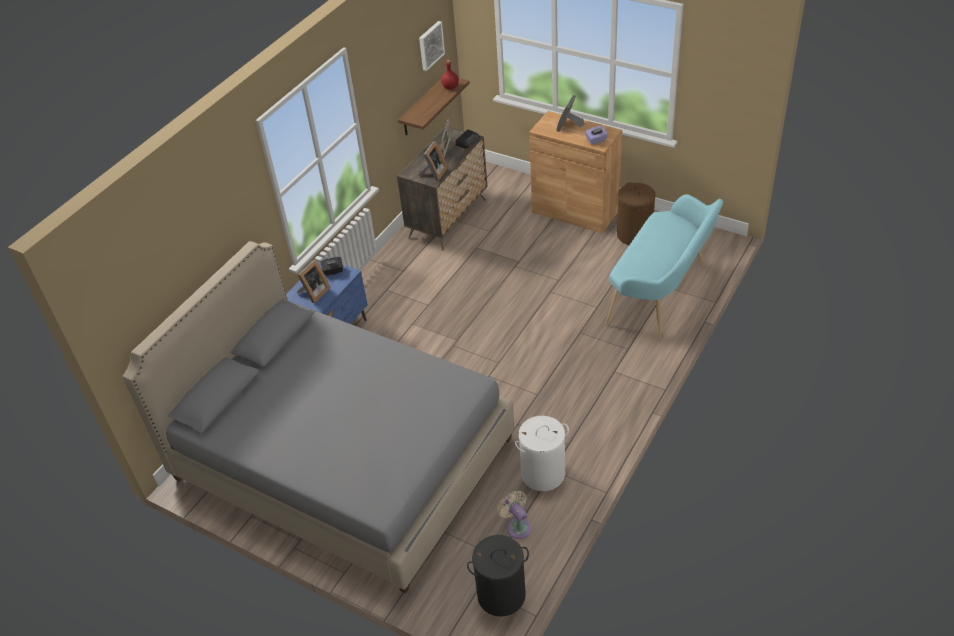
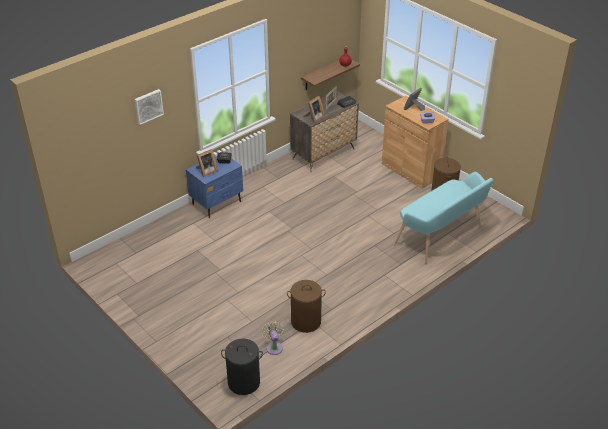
camera: 15 degrees right, 5 degrees down
grey bed [123,241,514,594] -> none
picture [419,21,445,71] -> picture moved to [135,89,164,125]
white laundry basket [515,416,569,491] -> brown laundry basket [287,280,326,333]

